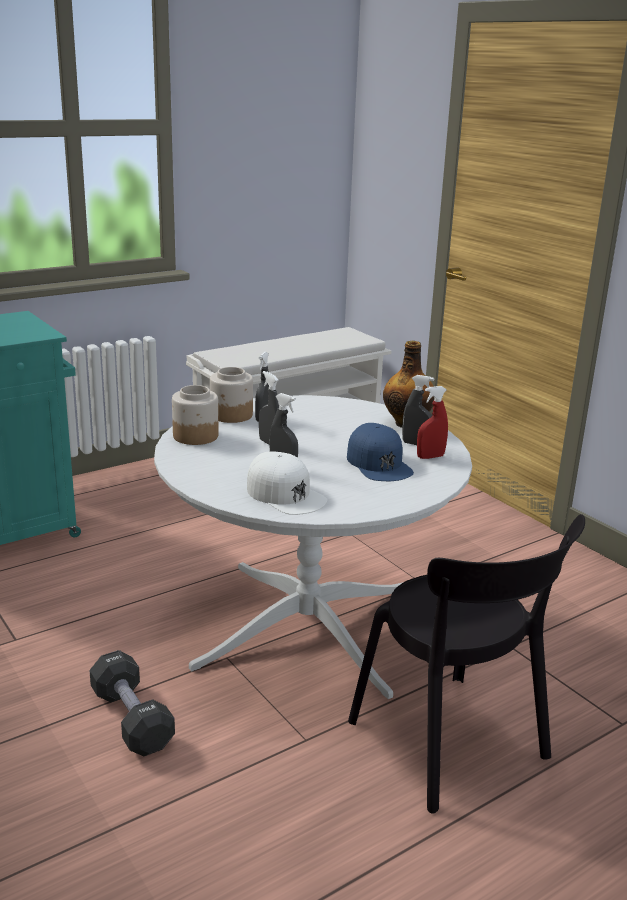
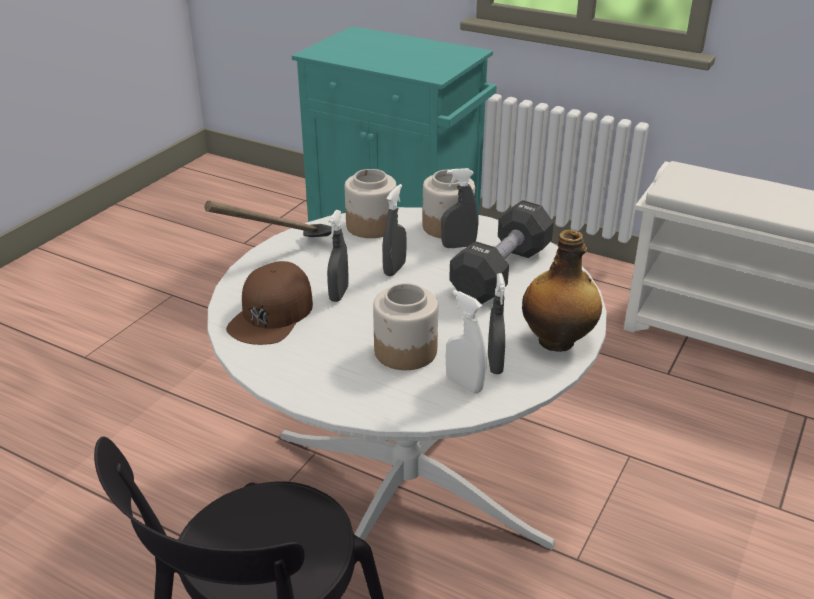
camera: 65 degrees right, 10 degrees up
black dumbbell [89,650,175,756] -> black dumbbell moved to [449,200,554,304]
white cap [247,451,327,515] -> brown cap [226,261,313,345]
blue cap [347,423,414,481] -> jar [373,283,438,370]
red spray bottle [417,386,448,459] -> white spray bottle [445,290,486,394]
none -> hammer [205,200,332,237]

